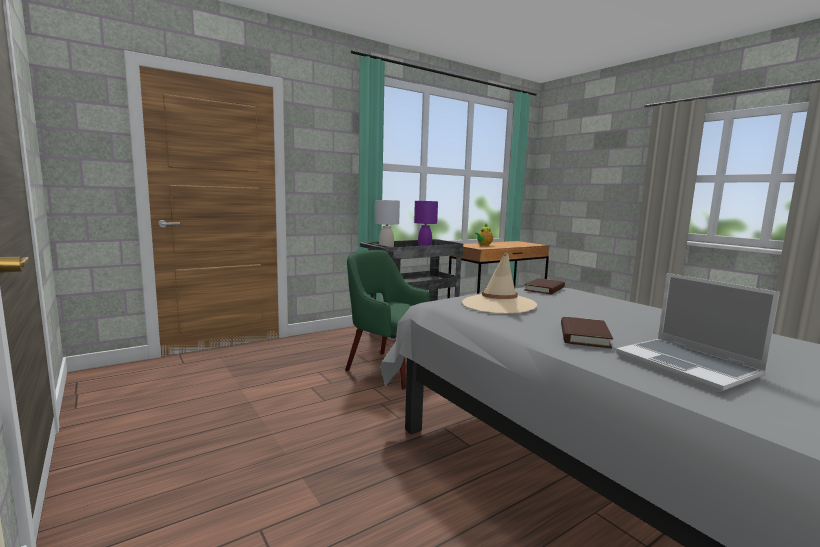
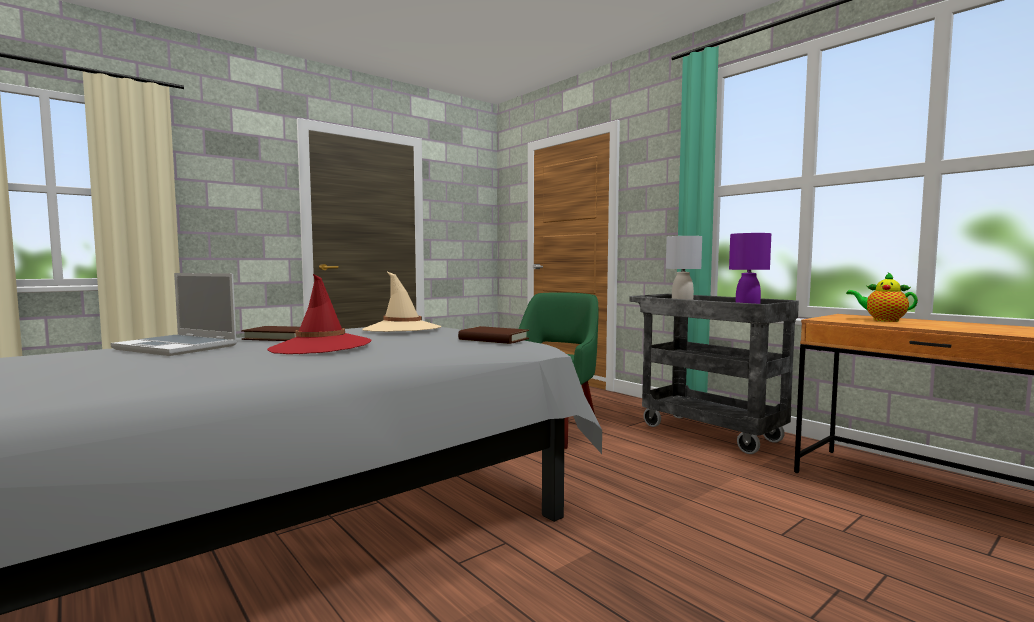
camera: 85 degrees right, 5 degrees down
laptop [616,273,780,392] -> laptop turned 120 degrees counterclockwise [111,273,237,356]
none -> red hat [267,274,372,354]

